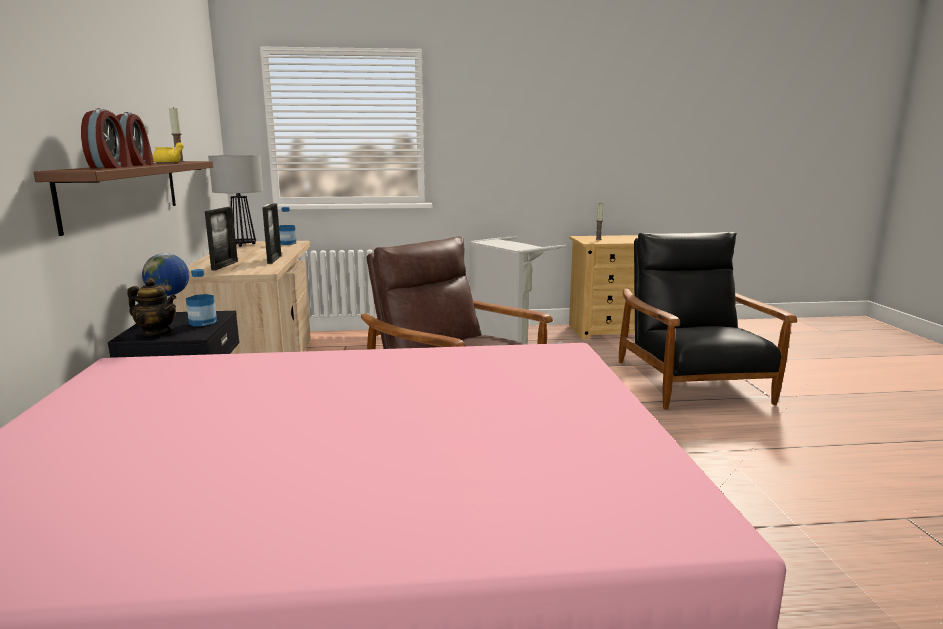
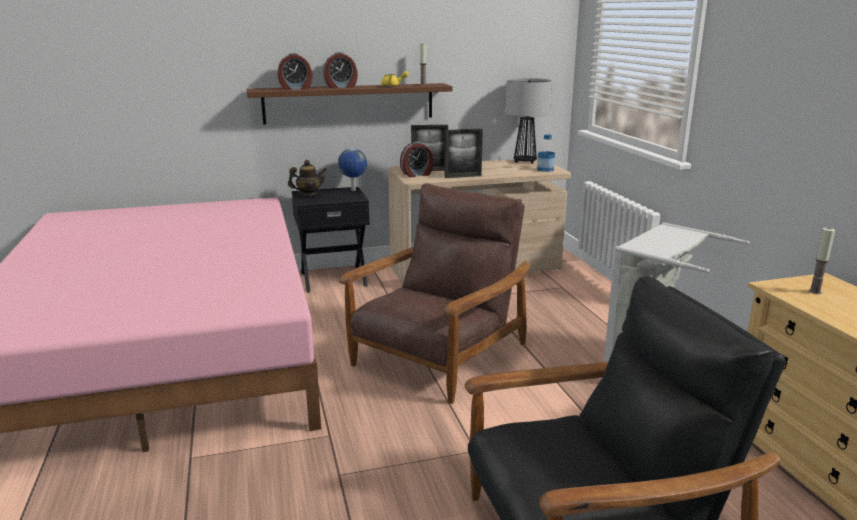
camera: 80 degrees right, 5 degrees up
teapot [127,278,177,336] -> teapot turned 120 degrees counterclockwise [288,160,327,197]
bottle [186,269,217,326] -> none
none -> alarm clock [400,142,433,177]

